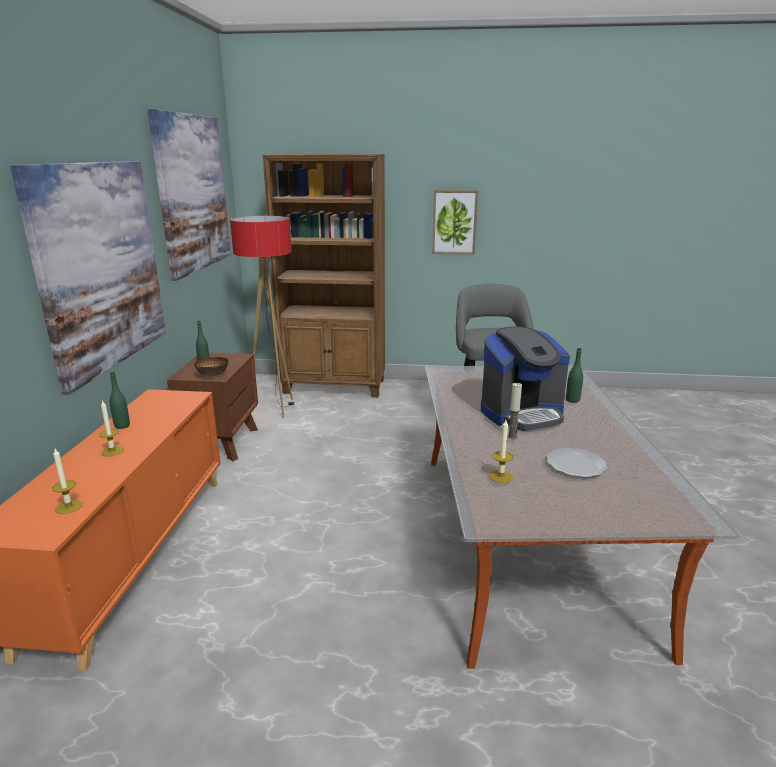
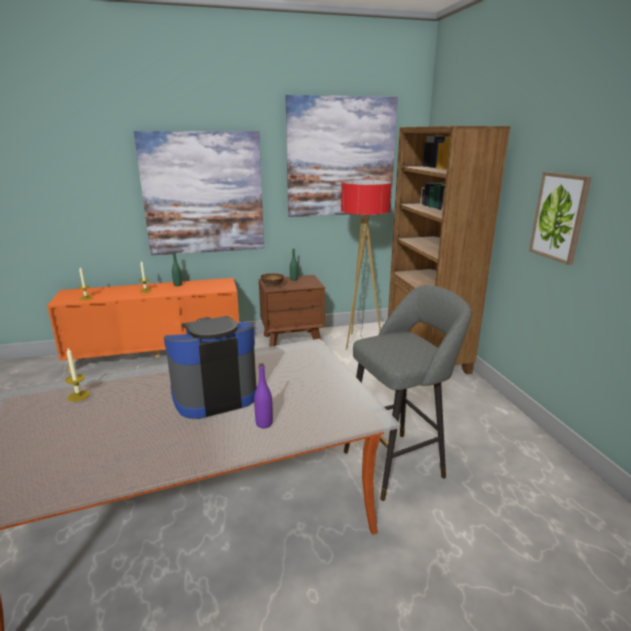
camera: 70 degrees right, 0 degrees up
coffee machine [481,326,570,431] -> coffee machine turned 105 degrees clockwise [164,316,257,419]
candle [508,383,522,439] -> none
plate [547,448,607,477] -> none
green bottle [566,348,583,403] -> purple bottle [254,363,273,428]

